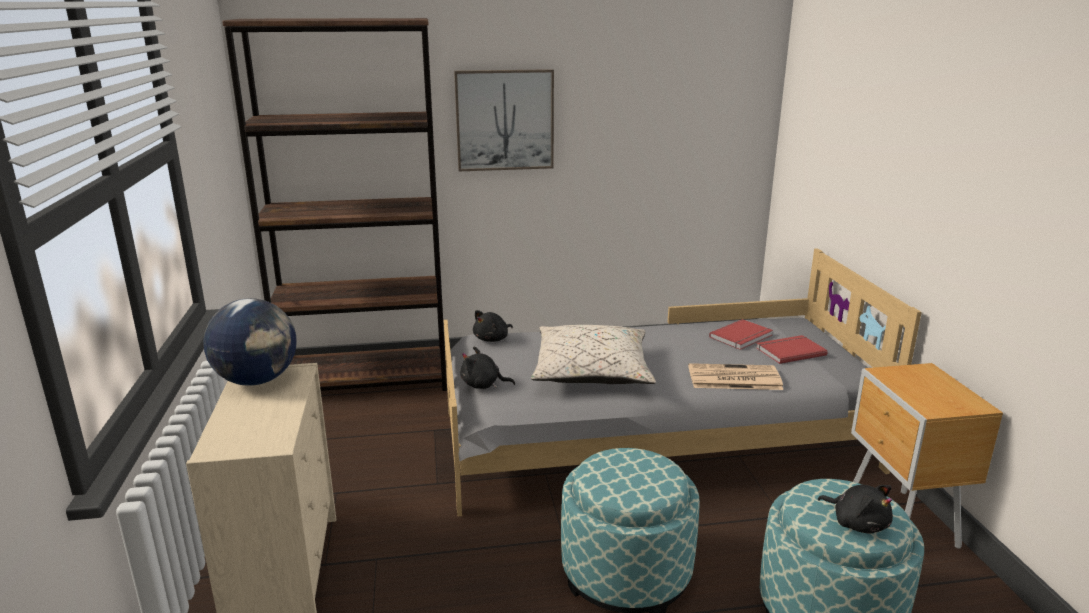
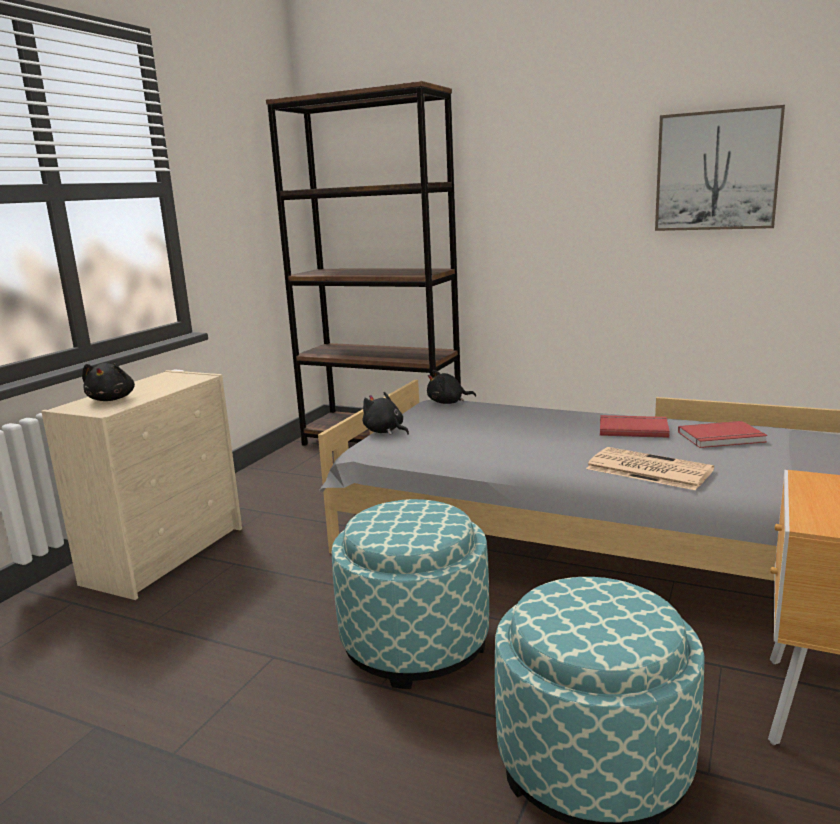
camera: 35 degrees right, 5 degrees down
globe [203,298,296,386] -> none
picture [454,69,554,171] -> picture moved to [655,105,785,231]
beige pillow [531,325,656,384] -> none
red book [757,335,827,364] -> red book moved to [600,415,670,438]
black plush toy [817,485,893,534] -> black plush toy moved to [82,363,135,401]

